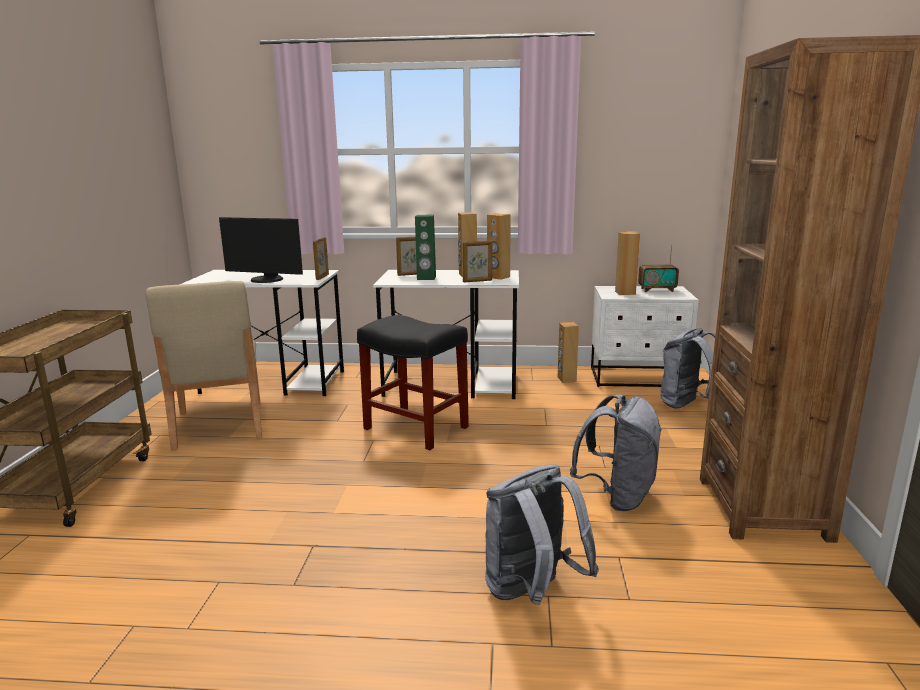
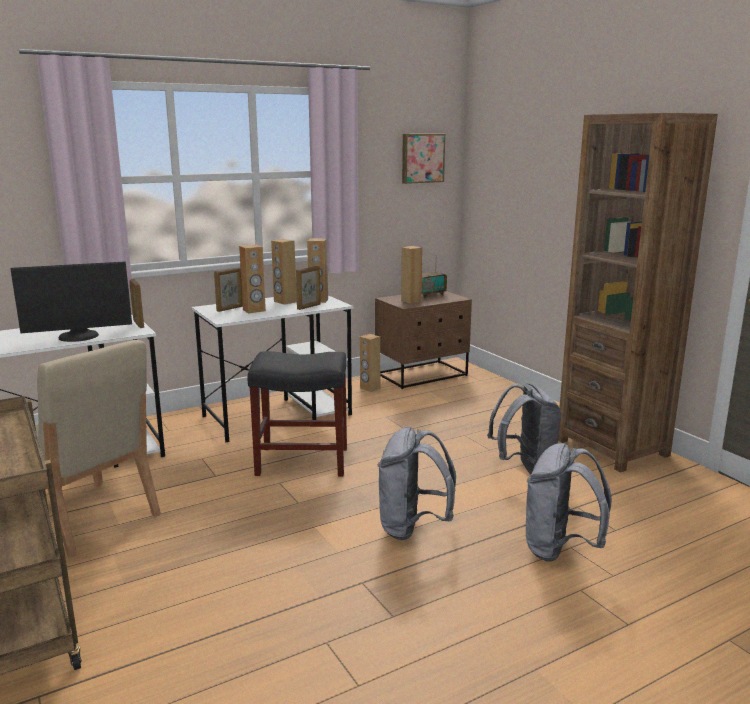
camera: 35 degrees left, 0 degrees up
green speaker [415,215,436,280] -> brown speaker [239,245,266,313]
white nightstand [591,286,699,387] -> brown nightstand [375,291,472,389]
grey backpack [660,328,716,408] -> grey backpack moved to [378,427,456,540]
none -> picture [402,134,445,184]

